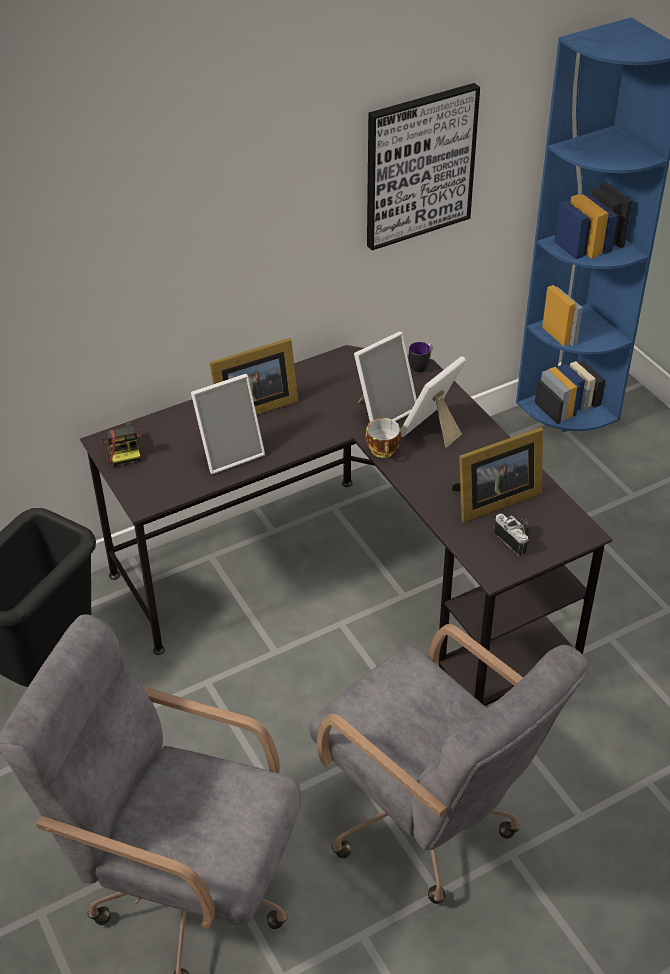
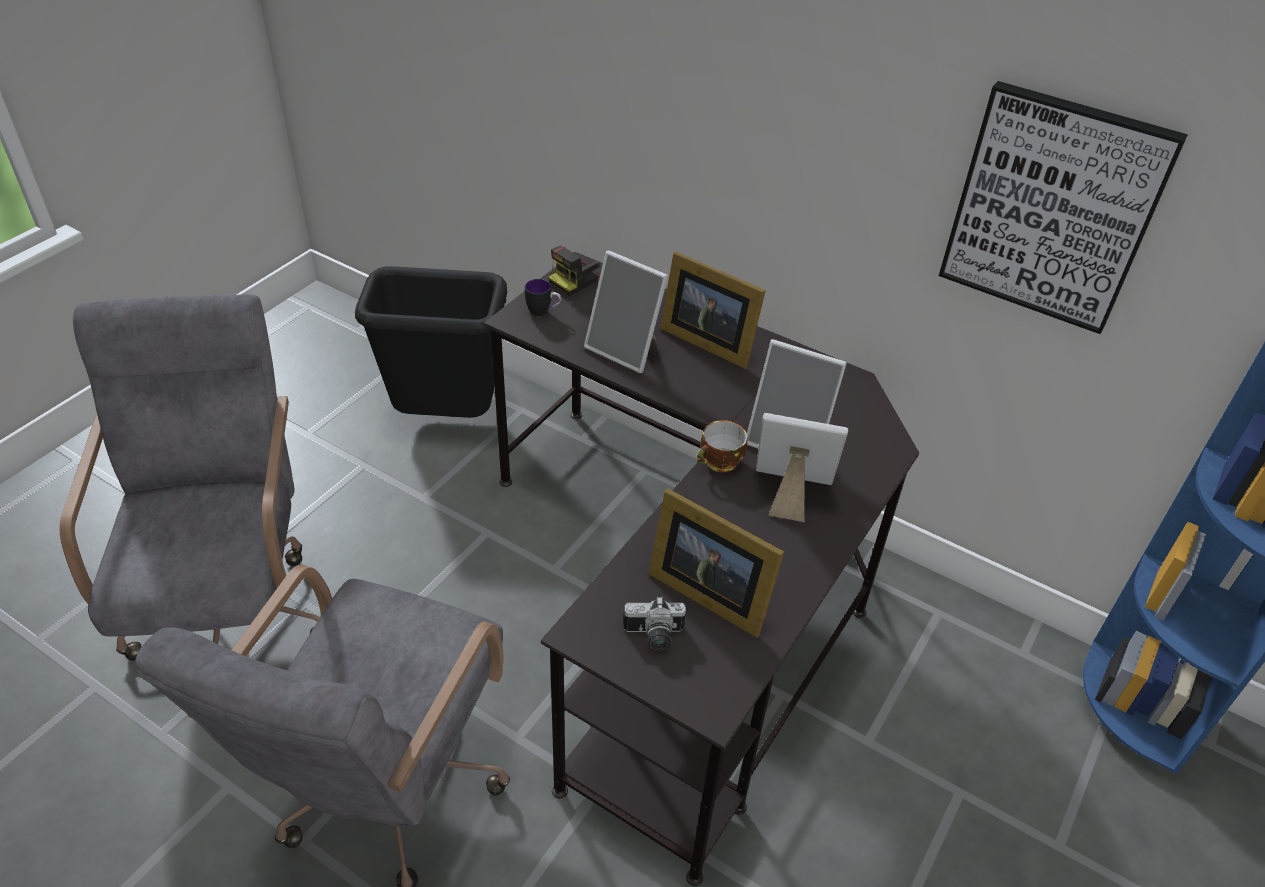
camera: 60 degrees right, 0 degrees up
mug [409,342,433,373] -> mug moved to [525,279,561,316]
camera [494,514,531,556] -> camera turned 60 degrees clockwise [623,597,686,651]

